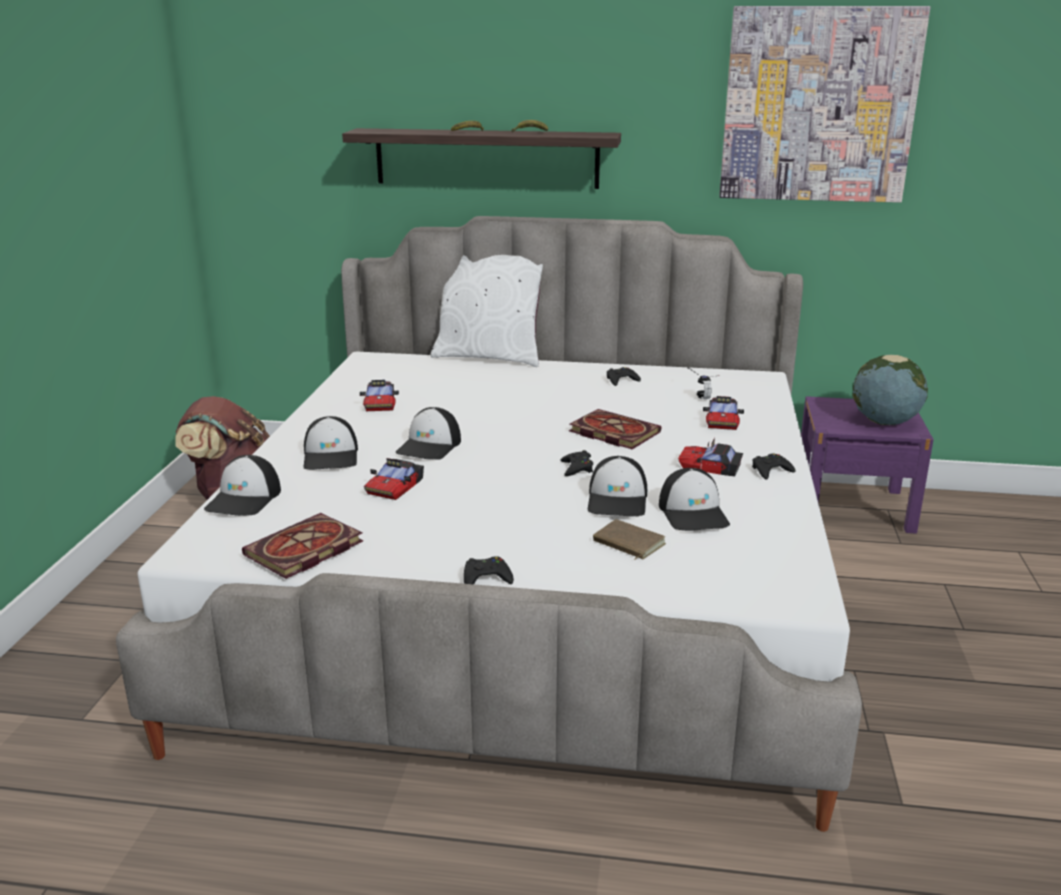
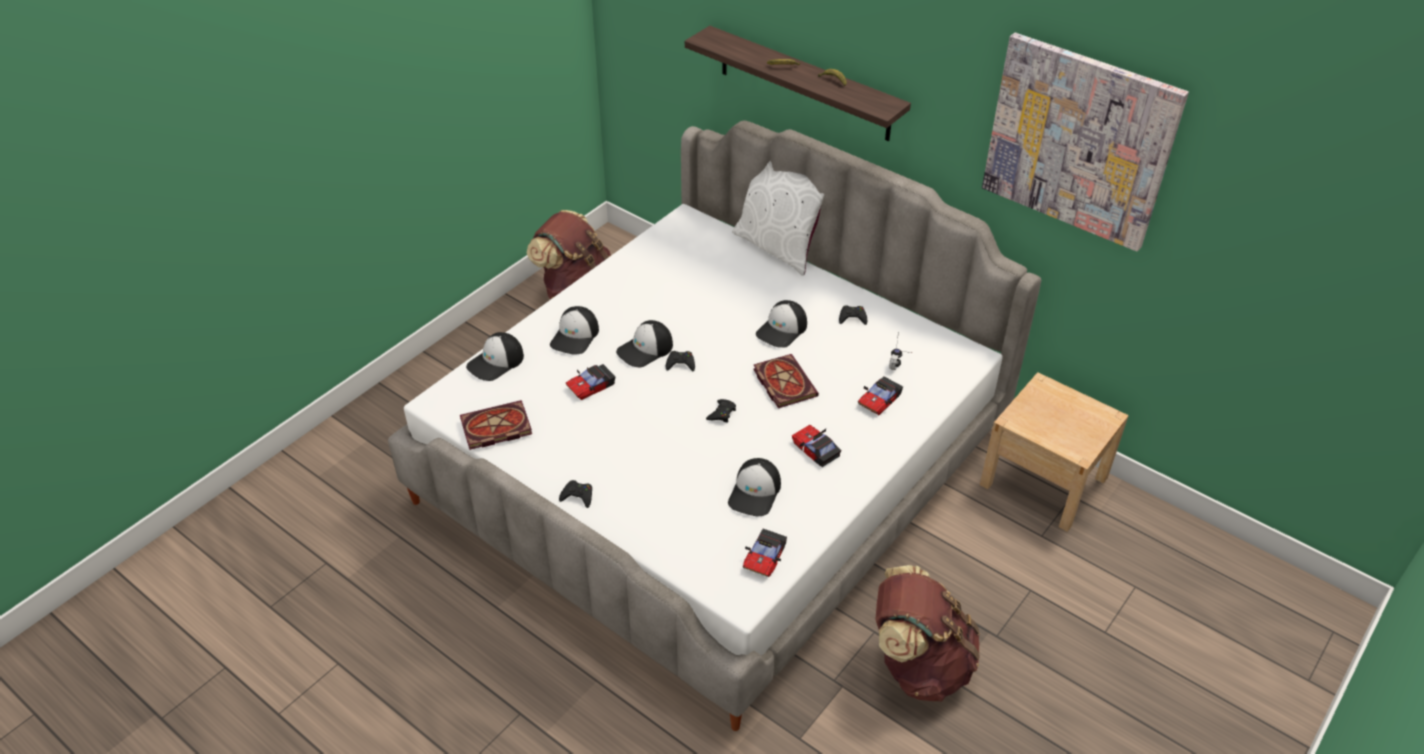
camera: 30 degrees right, 20 degrees up
toy car [360,380,399,411] -> toy car moved to [743,529,787,577]
cap [588,456,647,517] -> cap moved to [756,300,807,348]
brown book [593,519,666,560] -> none
black game controller [752,454,796,480] -> black game controller moved to [666,351,695,371]
purple nightstand [801,396,934,534] -> beige nightstand [980,372,1129,532]
globe [853,355,928,425] -> none
none -> brown backpack [875,565,980,702]

